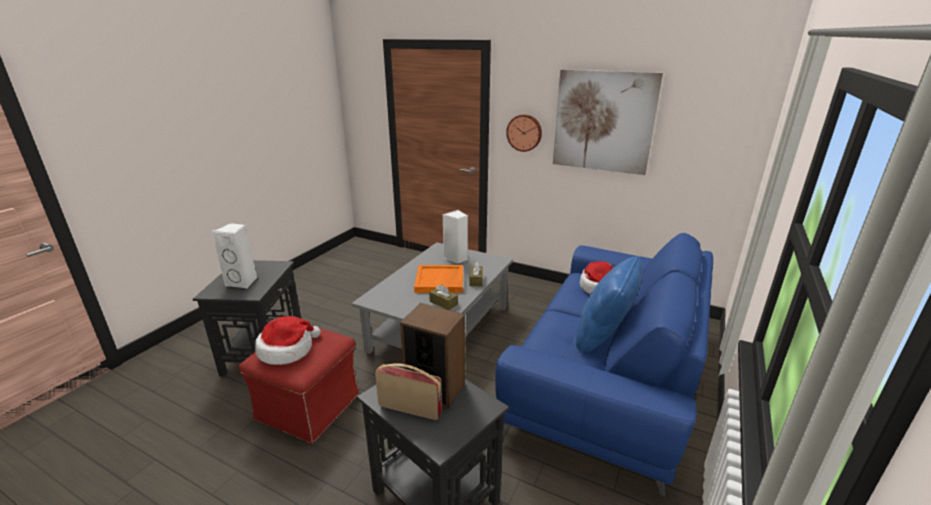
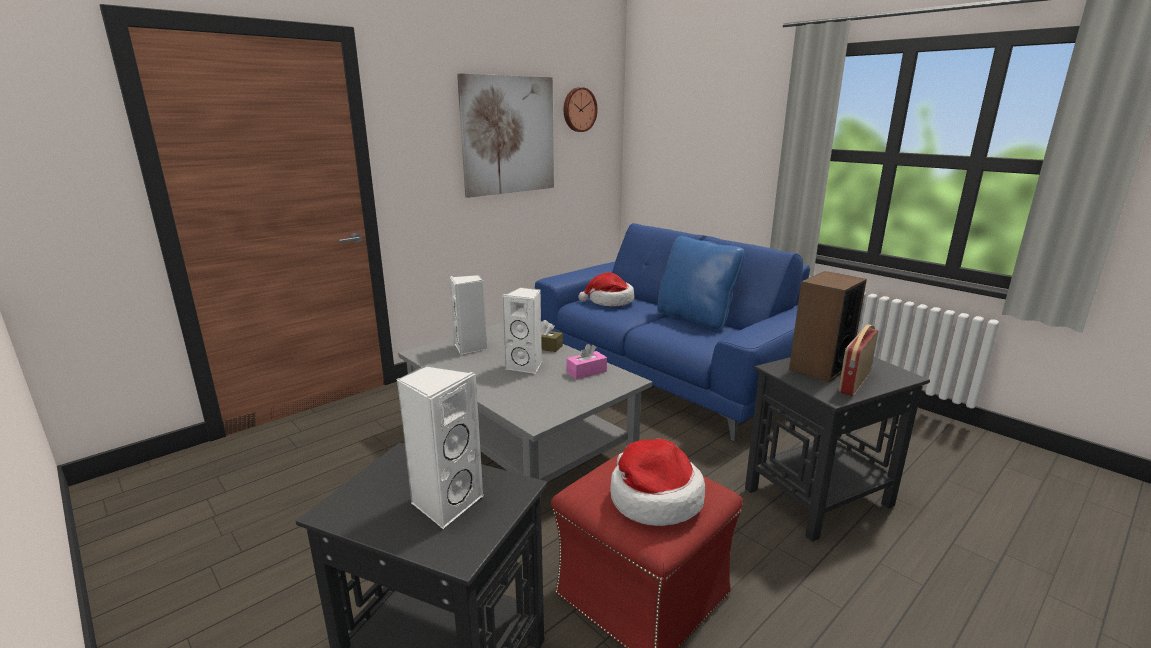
camera: 70 degrees left, 5 degrees down
orange tray [414,265,463,293] -> white speaker [503,287,542,374]
brown tissue box [429,284,458,310] -> pink tissue box [566,344,607,380]
wall clock [506,114,542,152] -> wall clock moved to [564,87,598,132]

